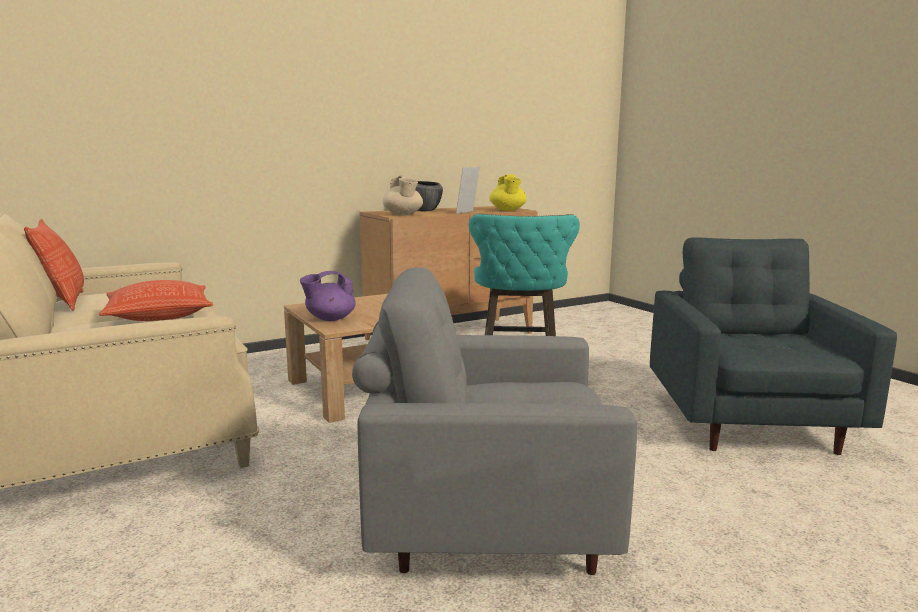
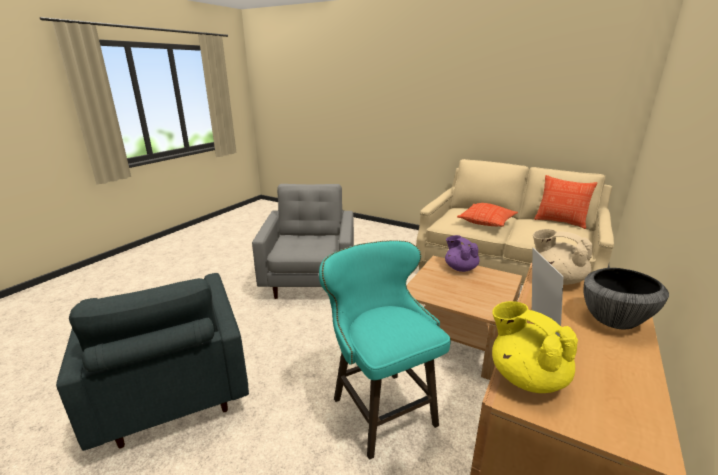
camera: 150 degrees right, 10 degrees up
purple teapot [300,271,356,321] -> purple teapot turned 60 degrees counterclockwise [445,235,480,272]
grey armchair [352,267,637,575] -> grey armchair turned 60 degrees counterclockwise [252,184,354,299]

